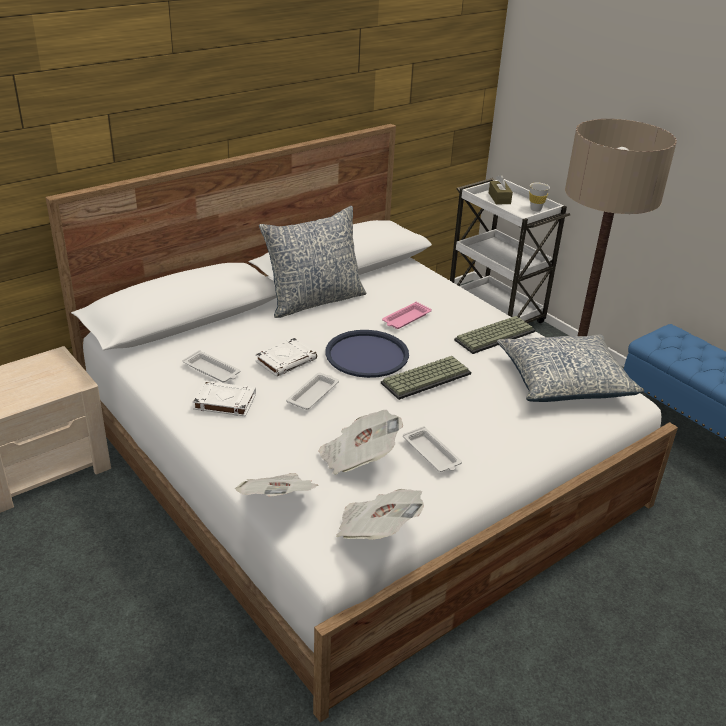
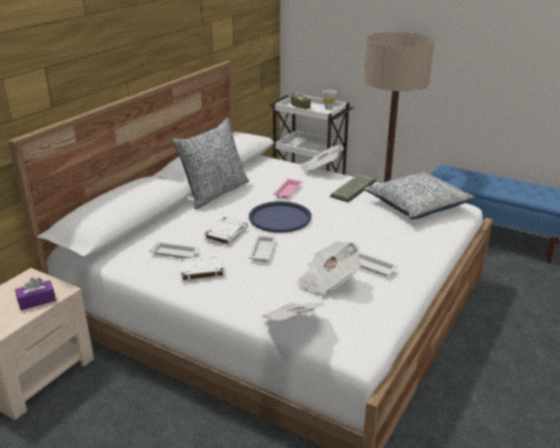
camera: 20 degrees left, 5 degrees down
newspaper [336,489,424,540] -> newspaper moved to [300,145,343,173]
keyboard [381,356,471,400] -> none
none -> purple tissue box [15,277,56,310]

